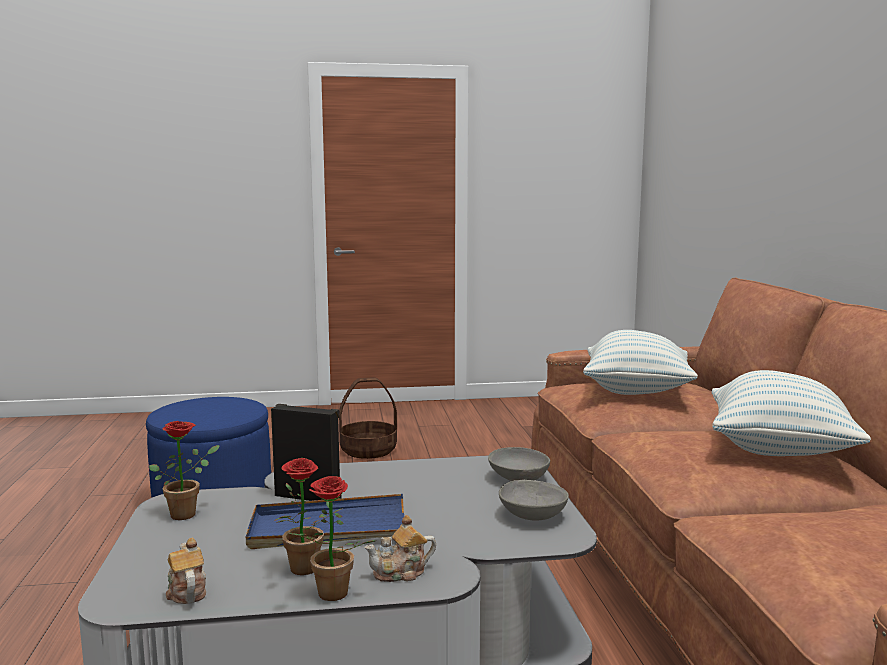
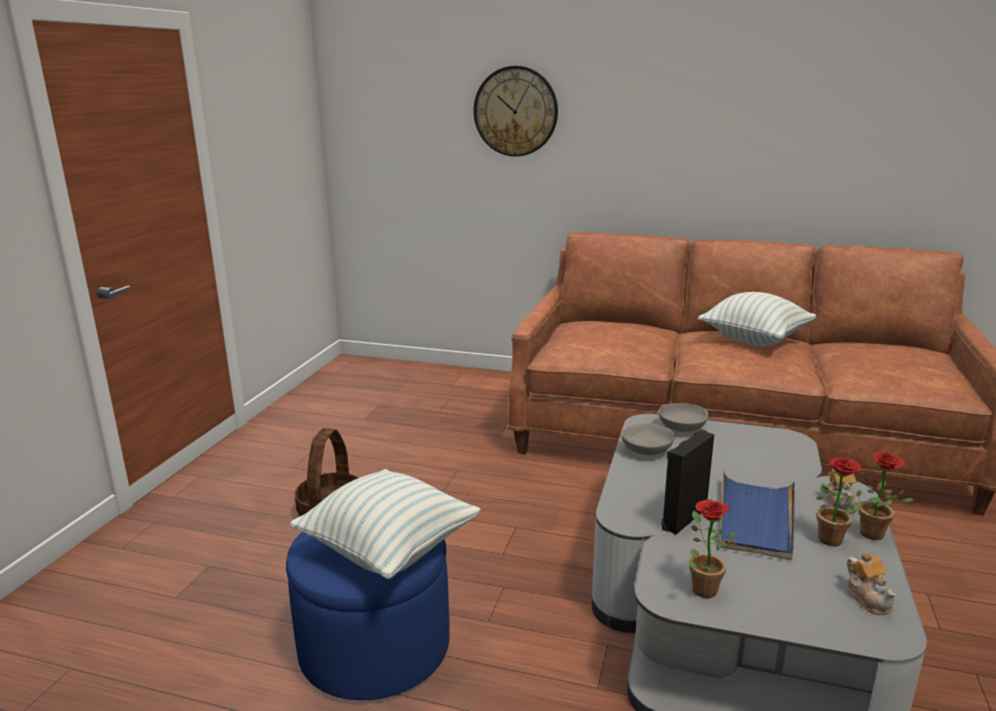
camera: 65 degrees left, 10 degrees up
teapot [166,538,206,604] -> teapot turned 105 degrees counterclockwise [847,552,897,615]
grey bowl [499,480,569,521] -> grey bowl moved to [621,424,675,455]
pillow [583,330,698,395] -> pillow moved to [290,469,481,579]
none -> wall clock [474,66,558,157]

